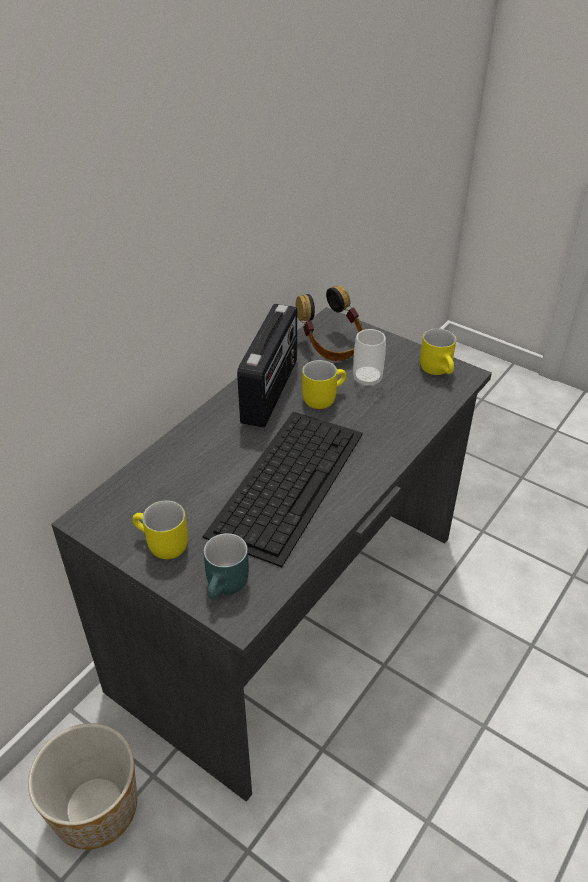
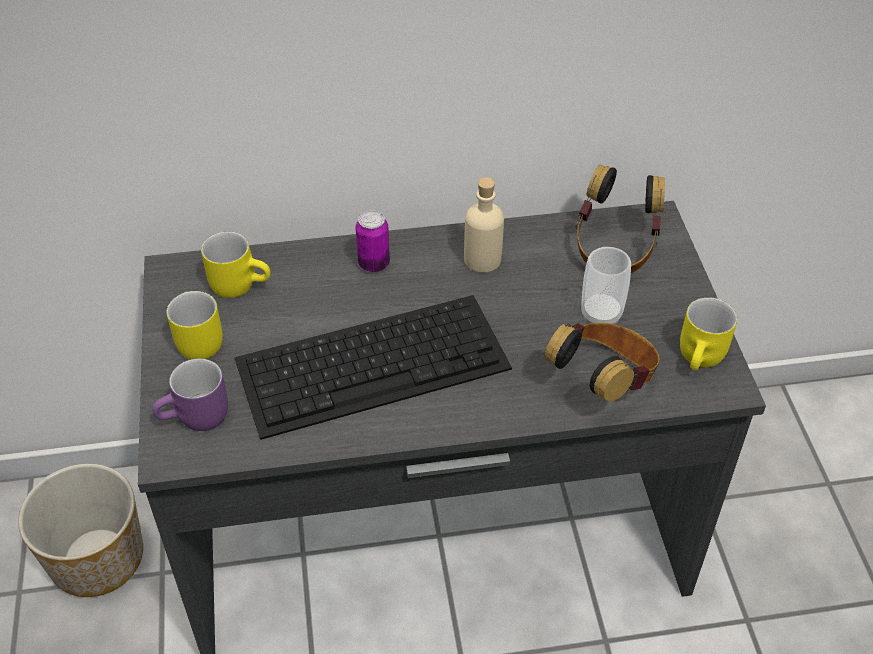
camera: 45 degrees right, 5 degrees up
turquoise mug [203,533,249,600] -> purple mug [152,358,228,431]
radio [237,304,297,428] -> beige bottle [464,177,504,273]
yellow mug [302,360,346,409] -> yellow mug moved to [201,231,270,298]
none -> can [356,210,390,272]
none -> headphones [544,323,660,402]

